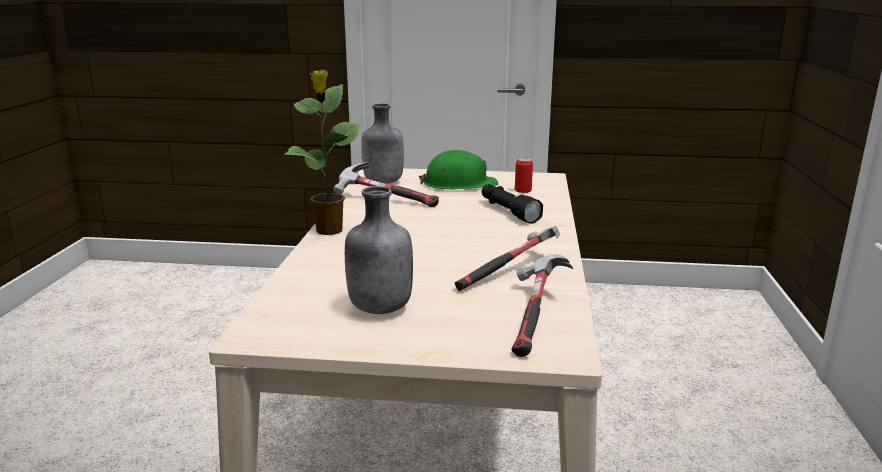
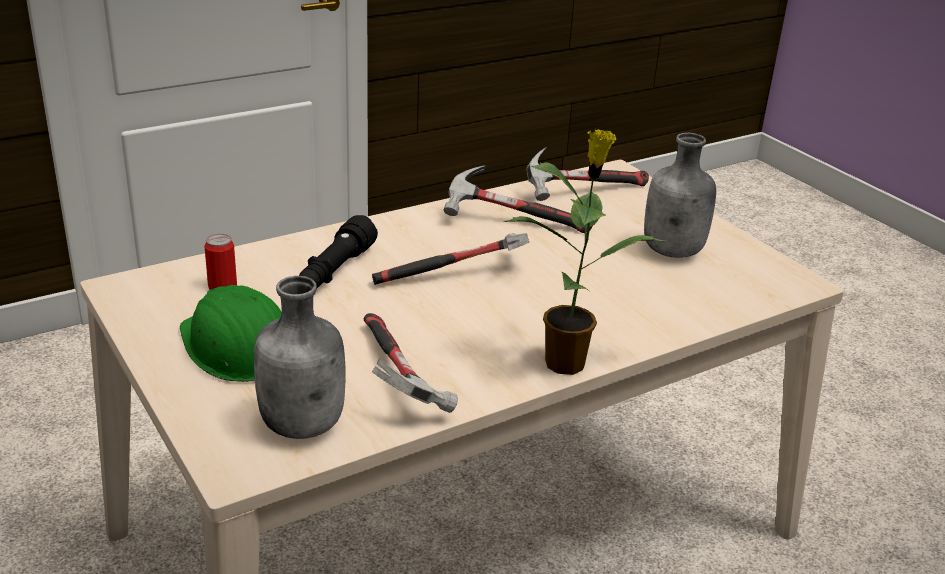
camera: 130 degrees left, 10 degrees up
none -> hammer [372,233,529,285]

